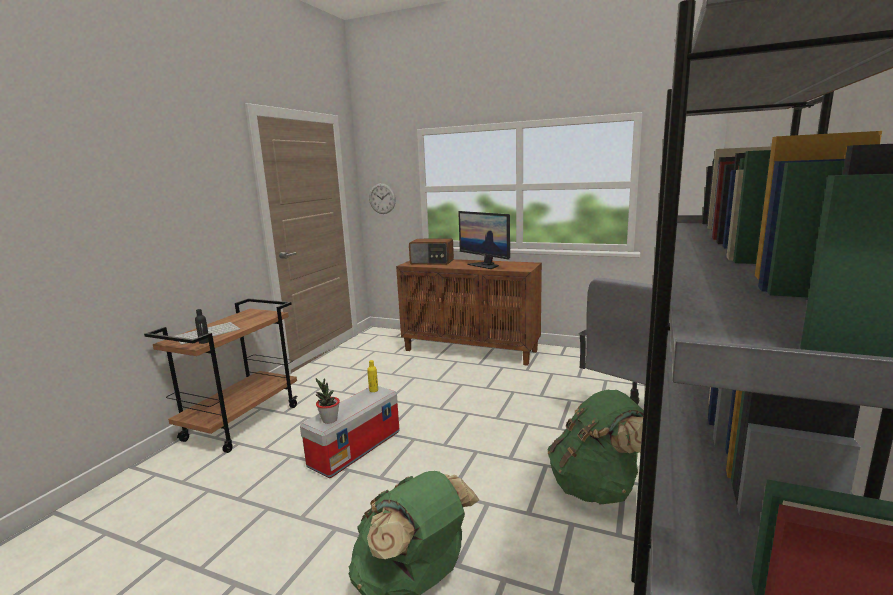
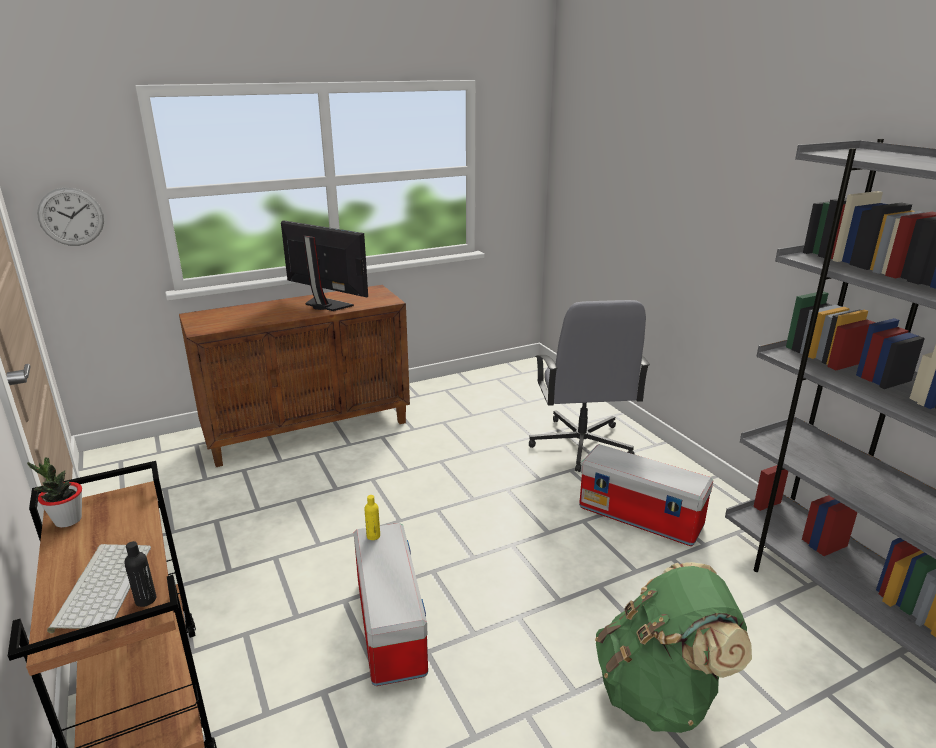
camera: 50 degrees left, 10 degrees up
potted plant [316,378,340,424] -> potted plant moved to [27,457,82,528]
radio [409,238,454,265] -> none
monitor [458,211,510,269] -> monitor turned 150 degrees counterclockwise [281,220,368,311]
green backpack [548,390,644,504] -> storage box [579,444,713,546]

